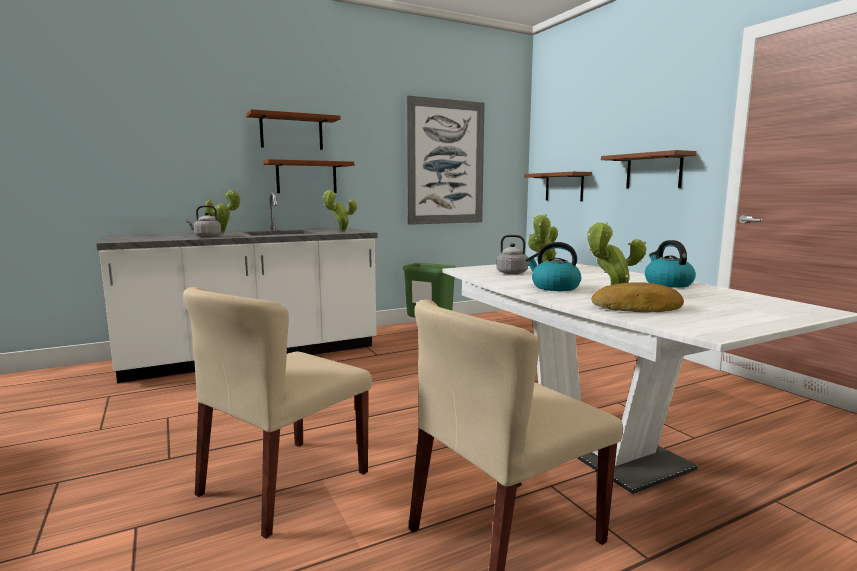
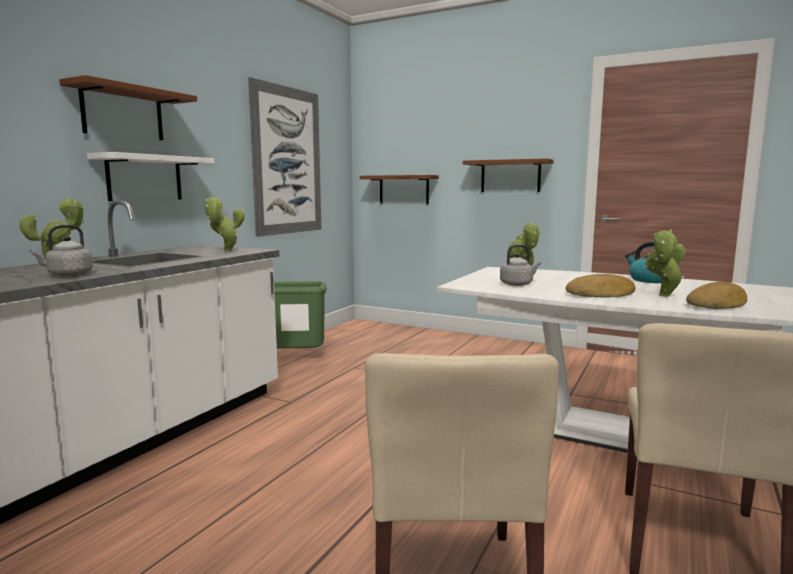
camera: 35 degrees left, 0 degrees up
brown shelf [263,159,354,193] -> white shelf [87,152,214,201]
kettle [526,242,581,291] -> bread [566,274,635,298]

